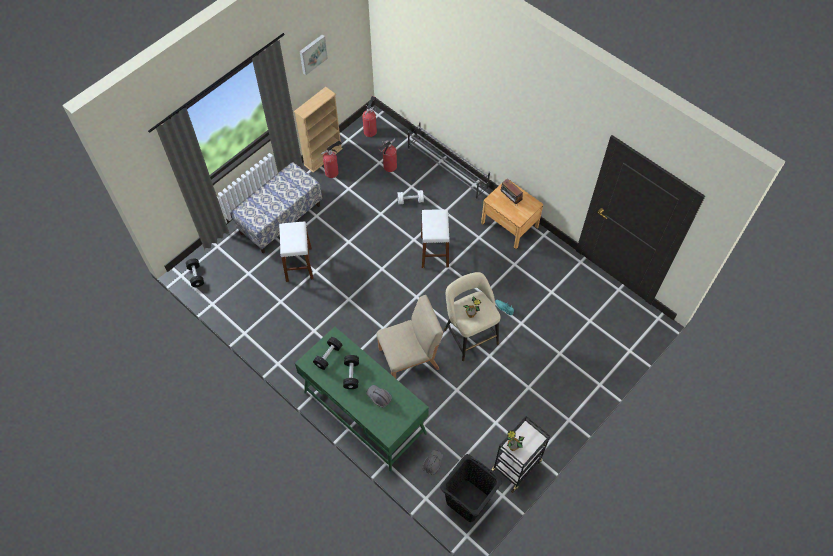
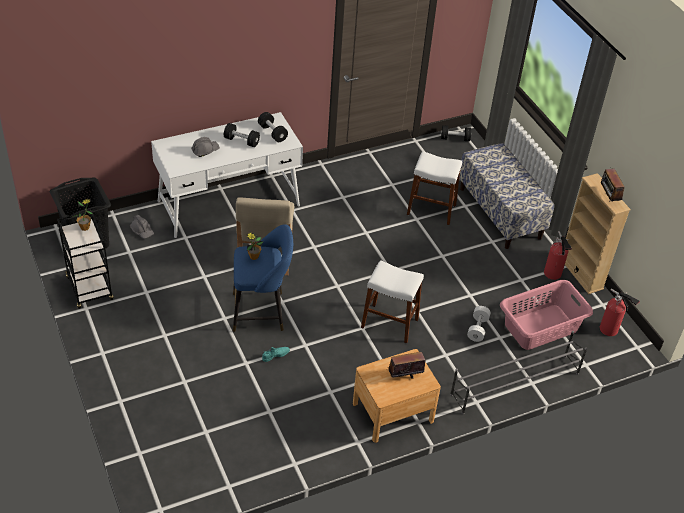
camera: 110 degrees right, 15 degrees down
green desk [295,327,429,471] -> white desk [151,112,303,238]
picture [299,34,328,75] -> none
fire extinguisher [378,139,397,172] -> pink laundry basket [500,280,593,350]
beige stool [444,272,501,361] -> blue stool [233,224,293,332]
none -> radio [601,169,625,201]

